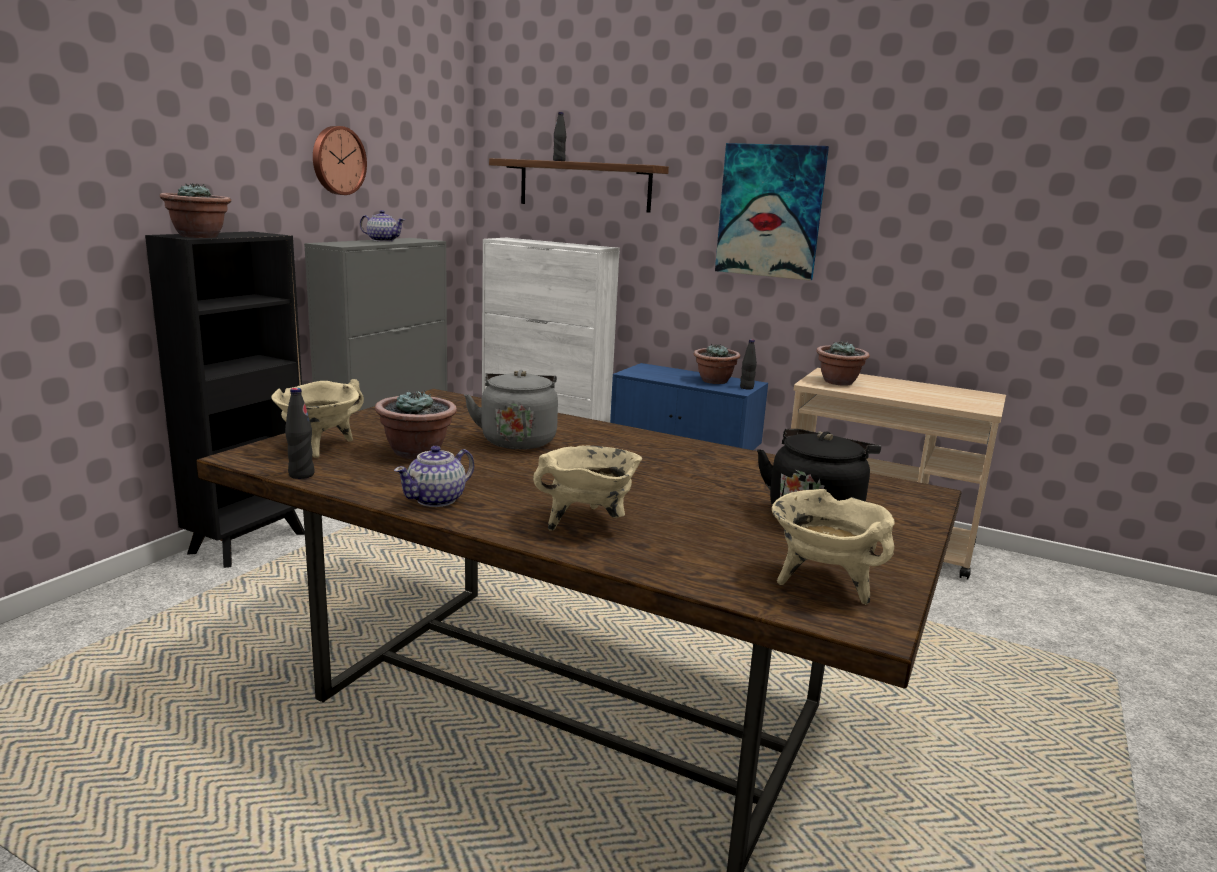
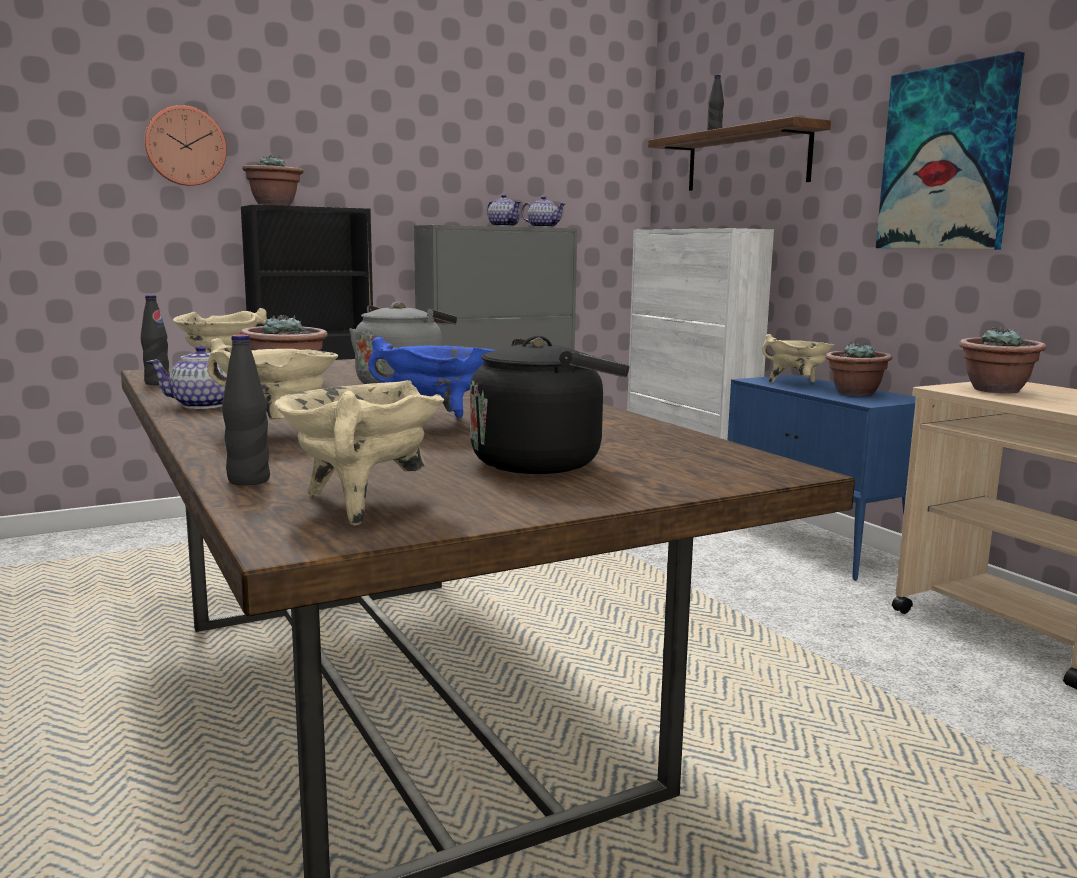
camera: 35 degrees right, 5 degrees down
wall clock [313,126,367,195] -> wall clock moved to [144,105,227,186]
black bottle [740,339,757,390] -> black bottle moved to [222,335,270,485]
none -> blue cooking pot [368,337,495,418]
none -> teapot [521,196,566,228]
none -> beige cooking pot [762,334,834,383]

